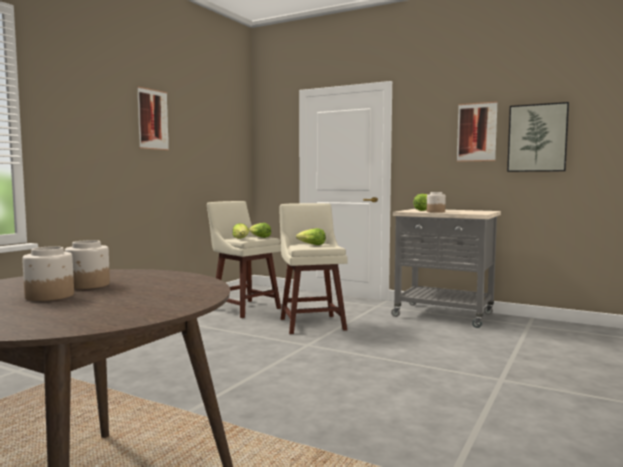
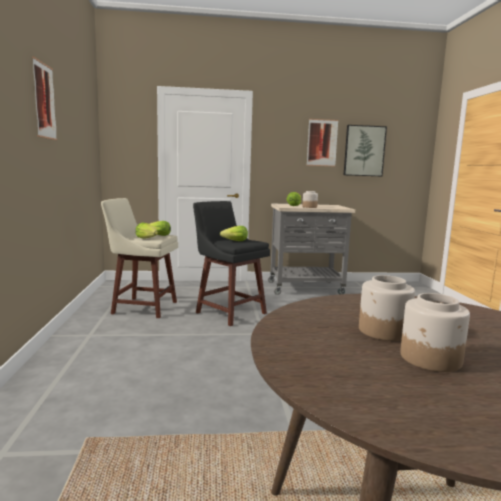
camera: 35 degrees left, 5 degrees up
beige stool [279,203,348,334] -> black stool [193,201,270,326]

